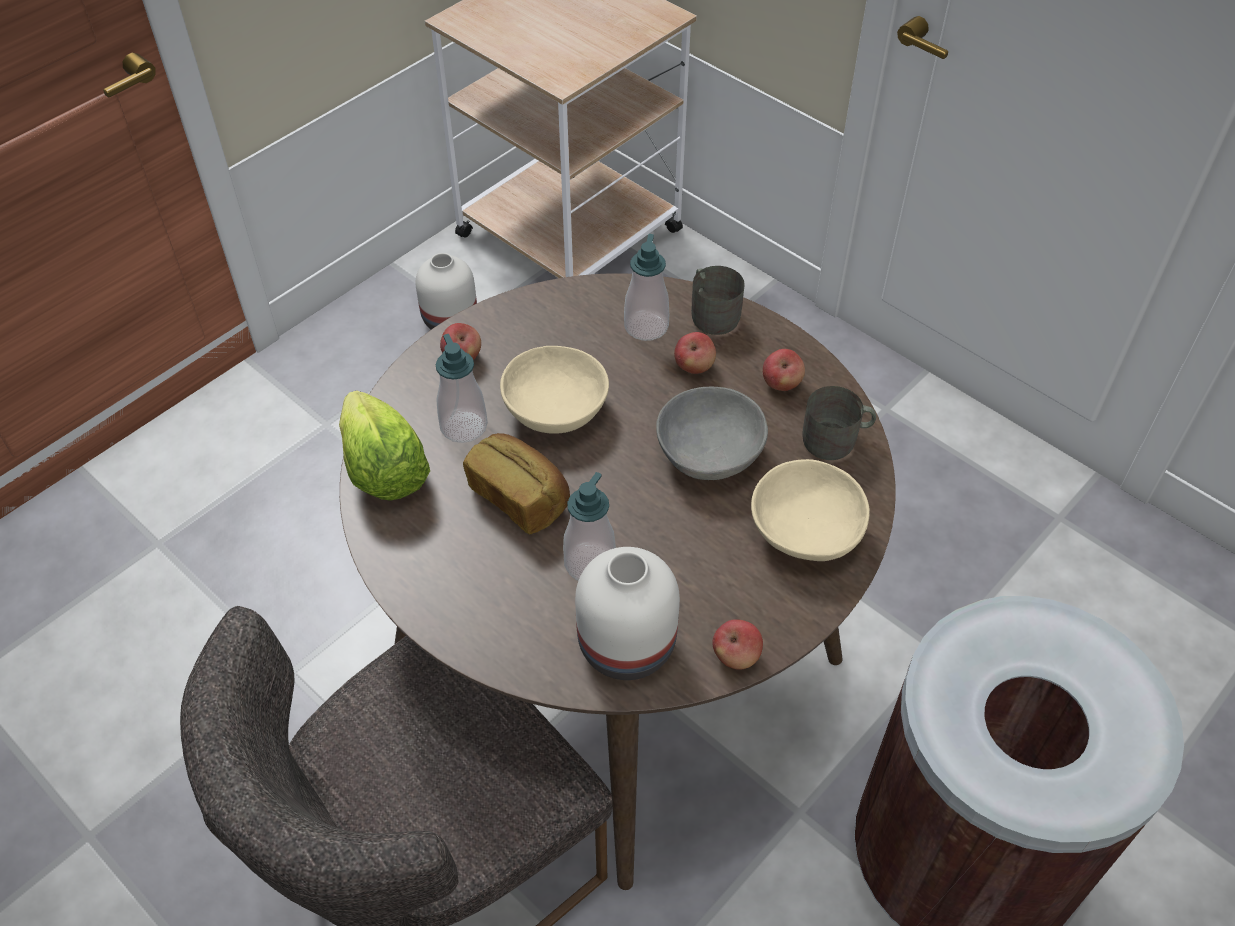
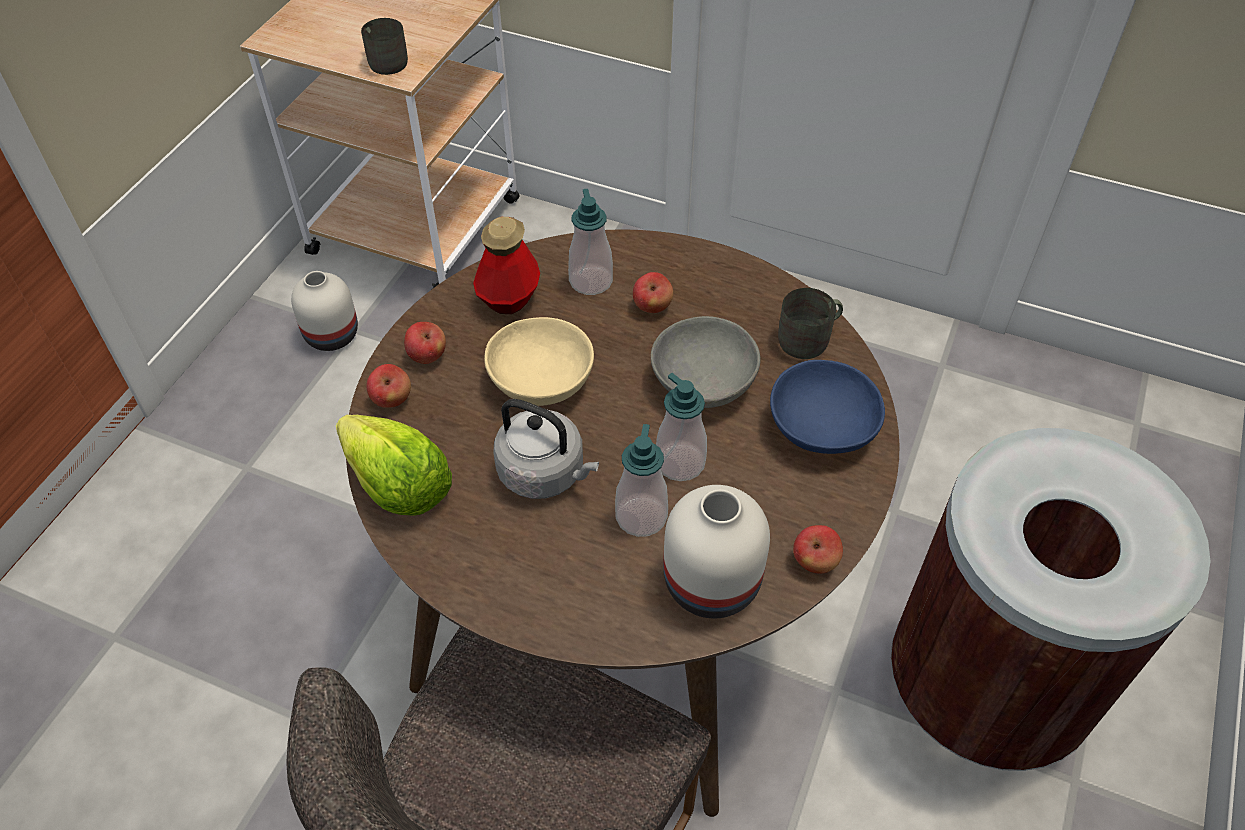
camera: 20 degrees left, 0 degrees up
soap dispenser [436,334,488,443] -> soap dispenser moved to [656,373,707,481]
bread [463,433,570,534] -> grey kettle [493,399,599,499]
grey mug [691,266,745,335] -> grey mug moved to [361,18,408,75]
beige bowl [751,459,870,561] -> blue bowl [770,360,885,454]
apple [763,349,805,391] -> apple moved to [367,364,411,408]
none -> bottle [473,217,540,314]

